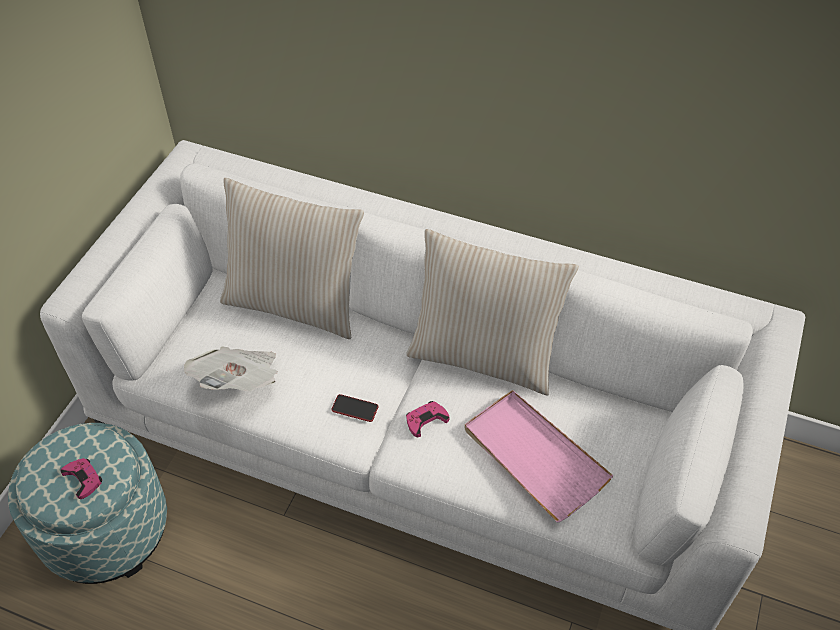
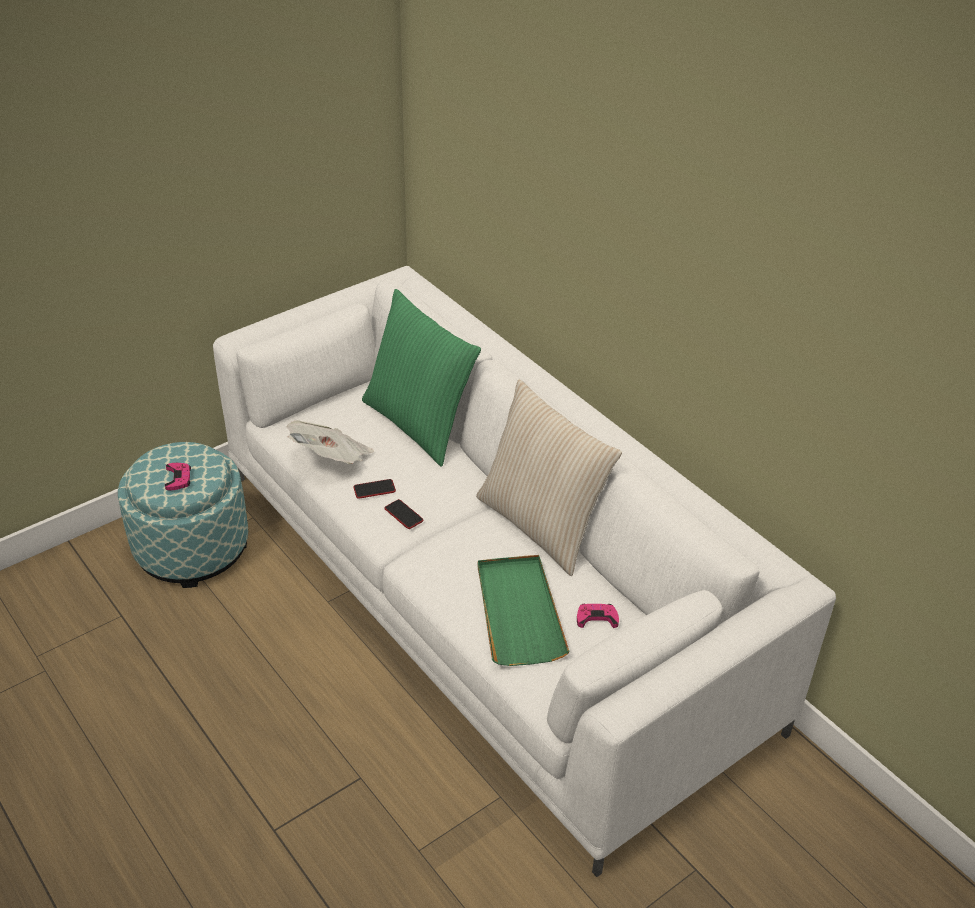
camera: 30 degrees right, 10 degrees down
beige pillow [220,178,364,339] -> green pillow [362,289,481,467]
pink game controller [406,401,449,437] -> pink game controller moved to [577,604,619,628]
pink tray [464,390,613,523] -> green tray [478,555,570,666]
none -> phone [354,479,396,499]

